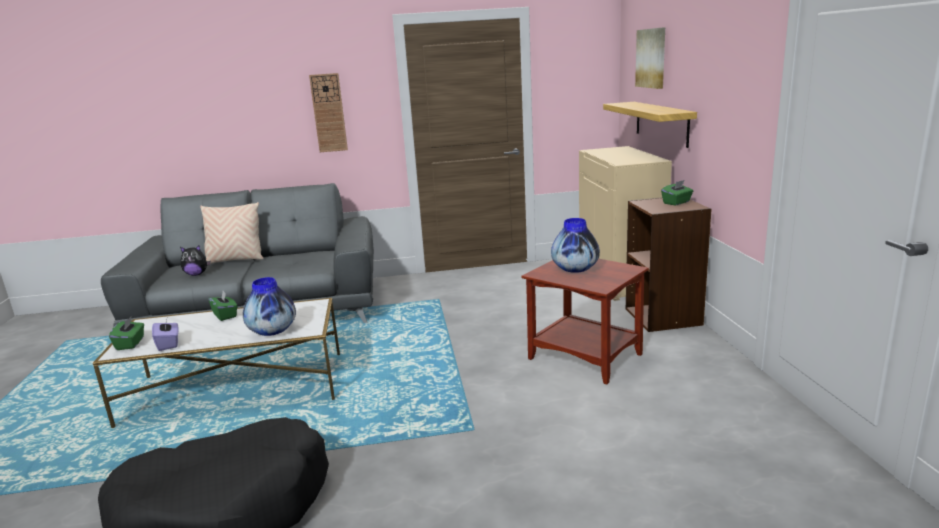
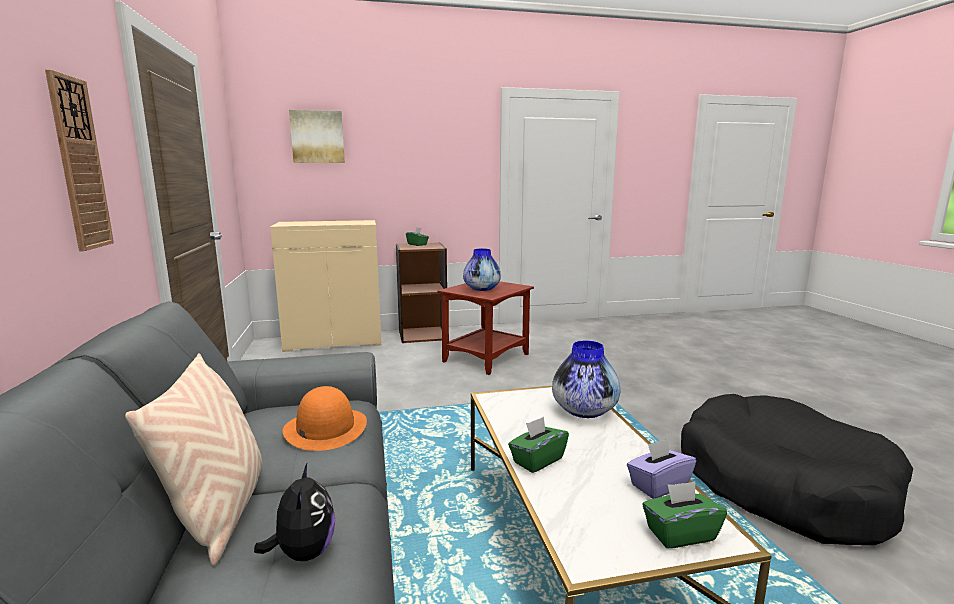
camera: 95 degrees left, 5 degrees down
shelf [603,102,697,148] -> none
none -> orange hat [283,386,367,451]

